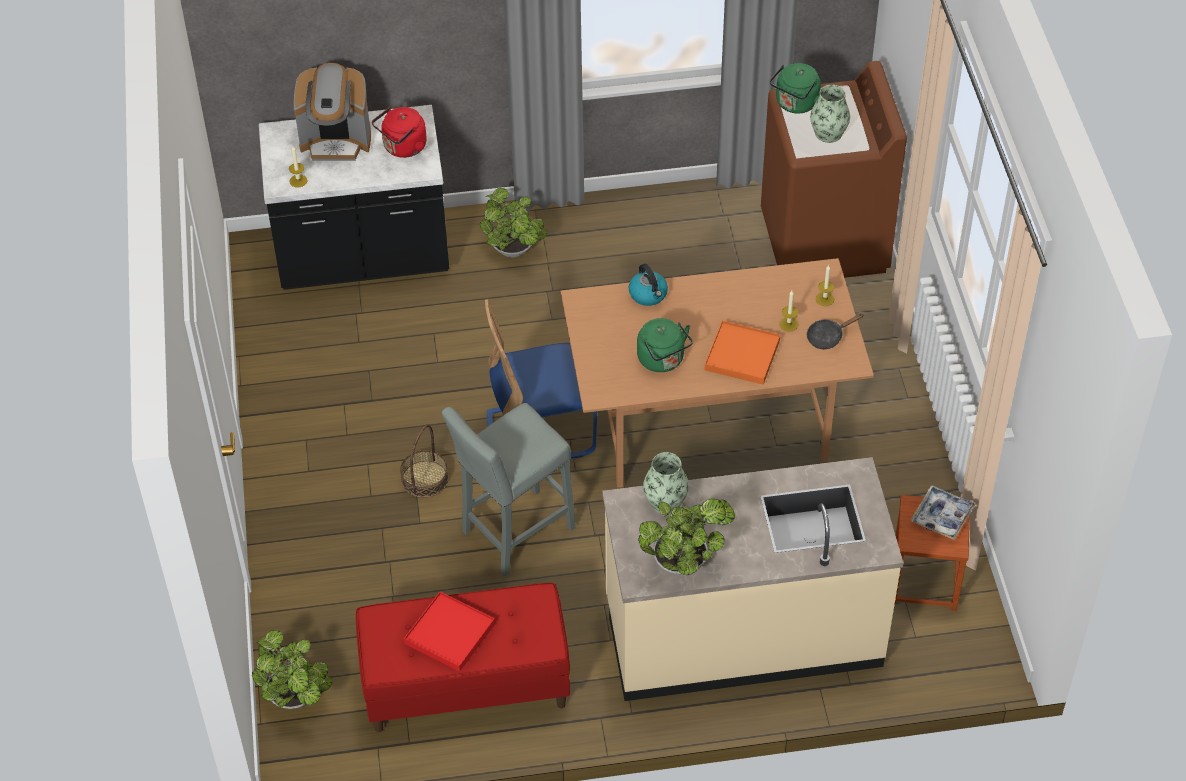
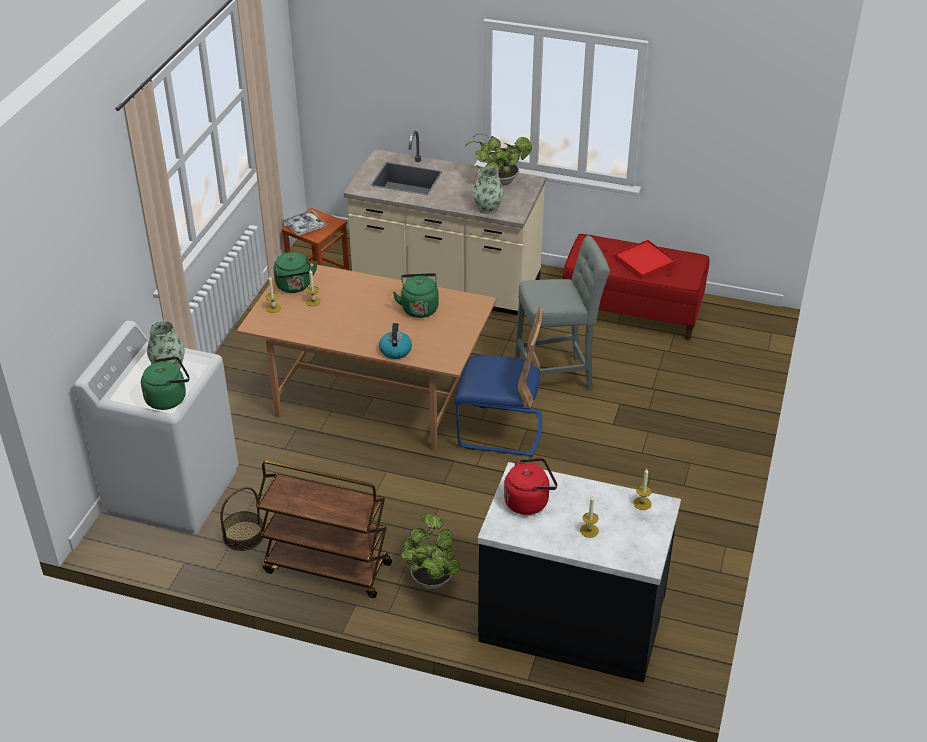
camera: 155 degrees left, 10 degrees down
potted plant [252,630,332,709] -> none
coffee machine [294,63,371,161] -> candle [580,495,599,538]
basket [400,424,449,498] -> basket moved to [220,487,263,551]
orange tray [705,321,780,385] -> none
brown washing machine [761,61,907,278] -> white washing machine [74,321,238,535]
black frying pan [807,313,863,349] -> green kettle [274,252,318,293]
none -> brown cart [256,460,392,598]

